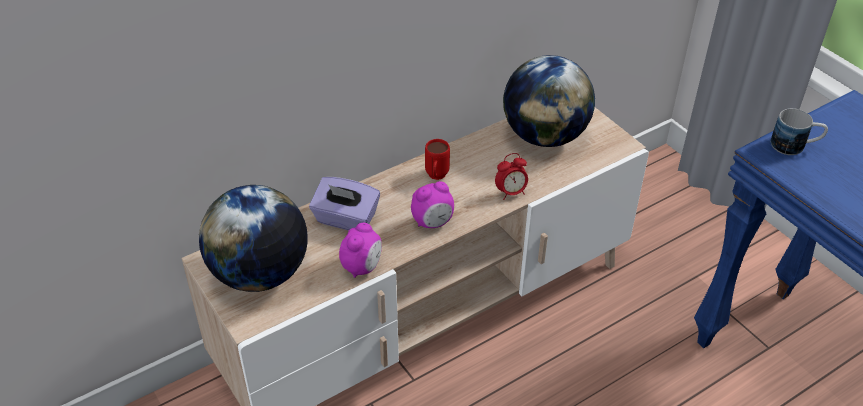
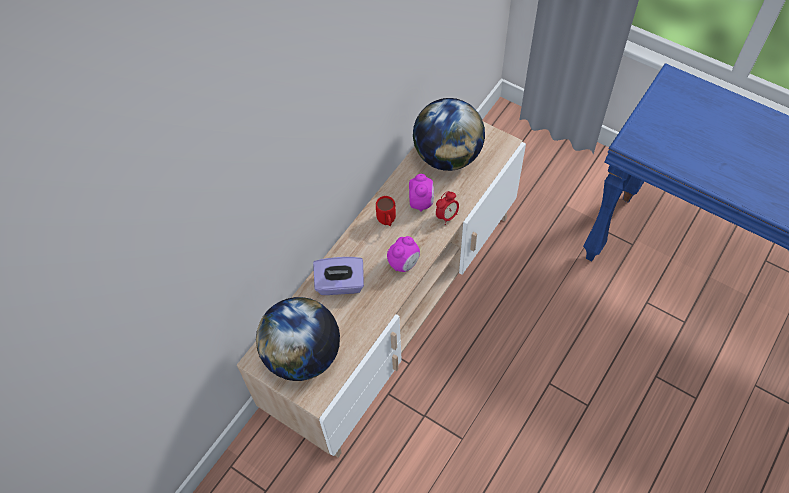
camera: 20 degrees left, 15 degrees up
alarm clock [339,223,382,278] -> alarm clock moved to [409,174,434,212]
mug [771,108,828,155] -> none

